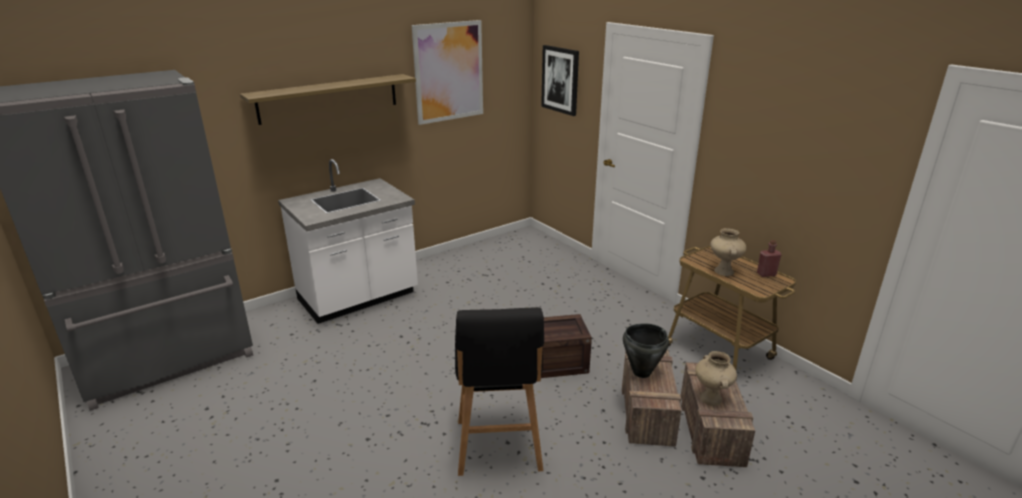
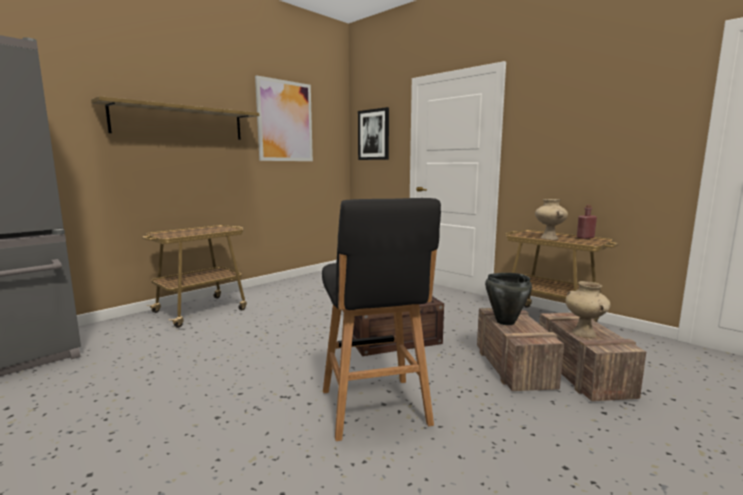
camera: 10 degrees left, 15 degrees down
white counter [278,159,418,324] -> cart [142,225,247,328]

